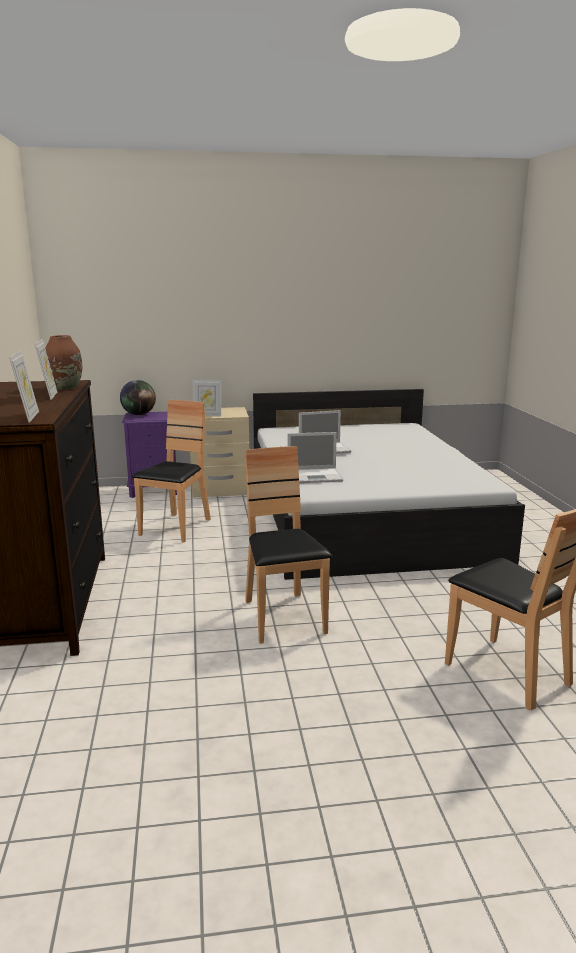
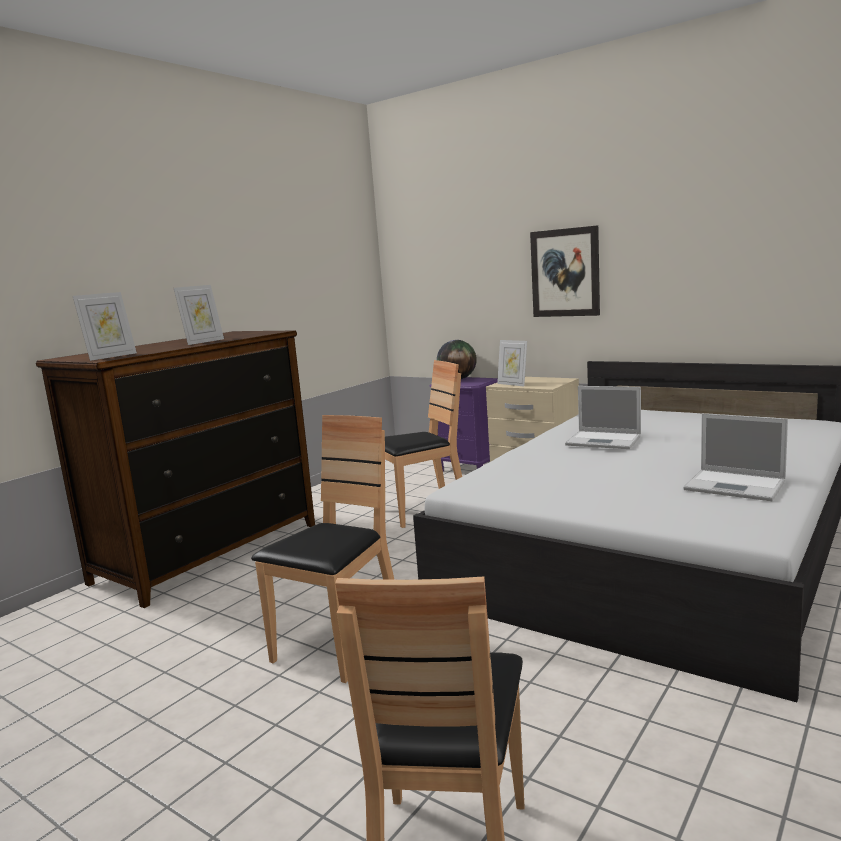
camera: 45 degrees right, 5 degrees down
brown vase [45,335,82,390] -> none
laptop [288,432,343,483] -> laptop moved to [683,413,788,501]
none -> picture [530,226,600,317]

